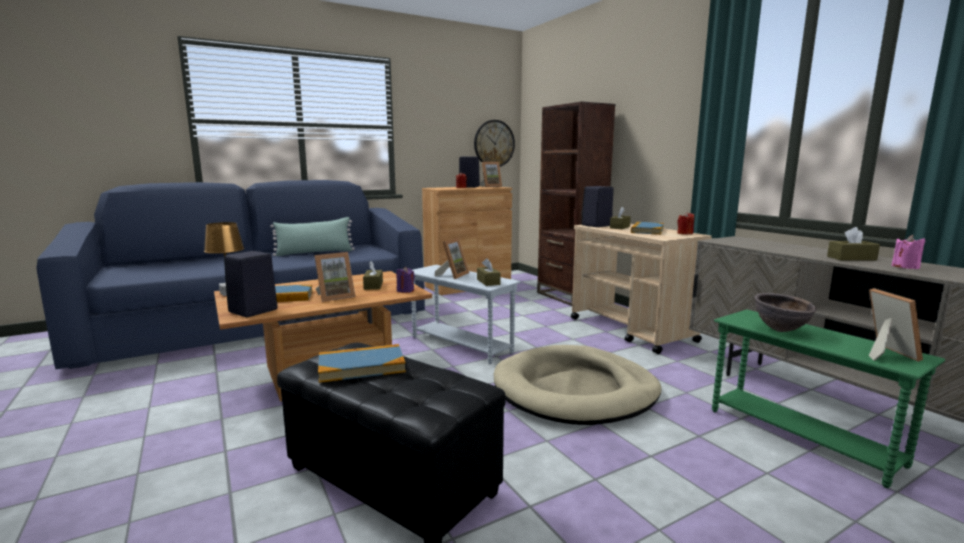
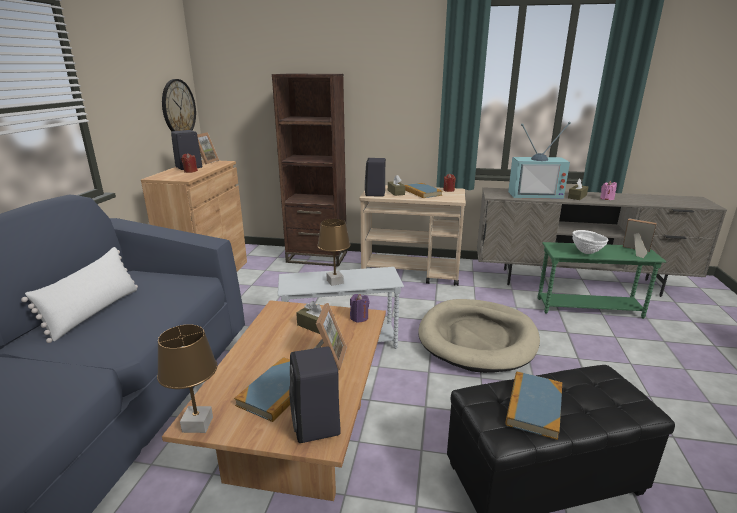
camera: 50 degrees left, 10 degrees up
green pillow [270,217,355,256] -> white pillow [21,247,138,343]
picture frame [435,238,469,279] -> brown table lamp [317,219,351,286]
brown tissue box [477,258,501,286] -> none
brown bowl [754,293,817,332] -> white bowl [572,230,608,254]
none -> television [508,122,571,199]

